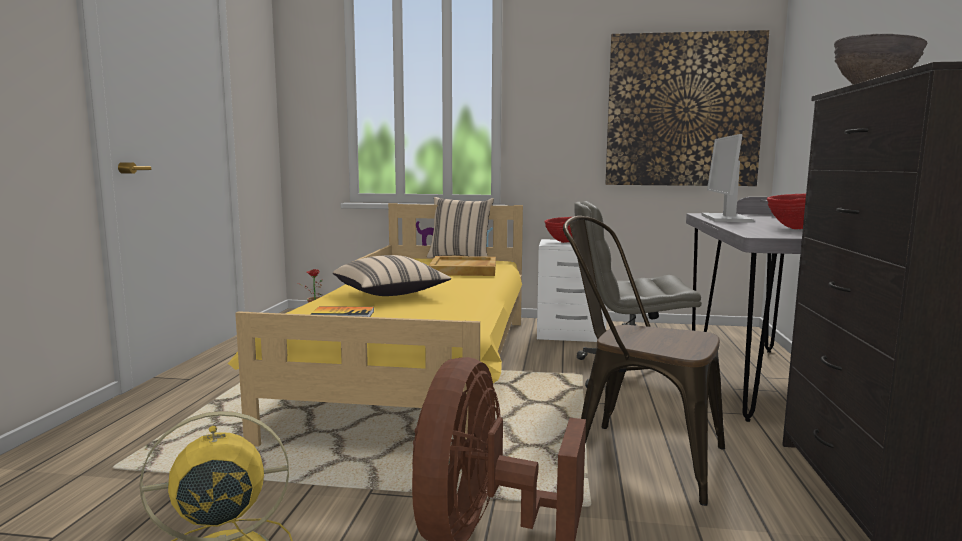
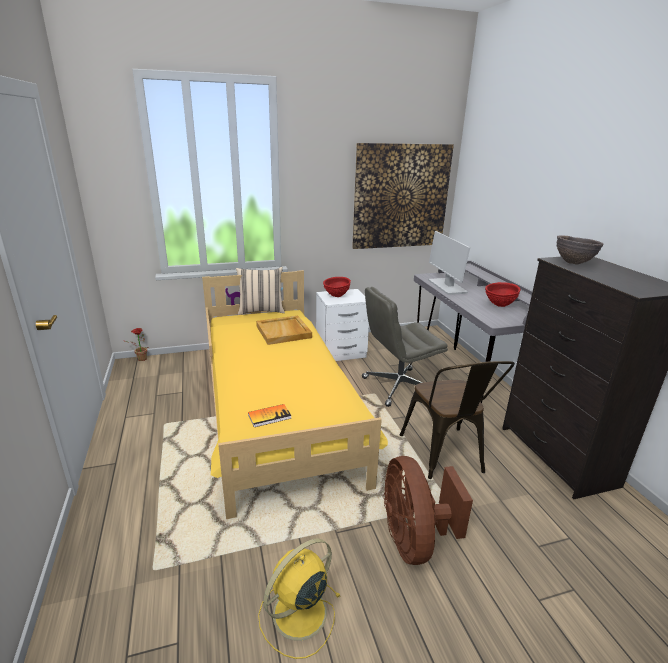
camera: 25 degrees left, 15 degrees up
beige pillow [333,255,451,296] -> none
brown chair [563,216,725,506] -> brown chair turned 105 degrees counterclockwise [400,361,515,479]

